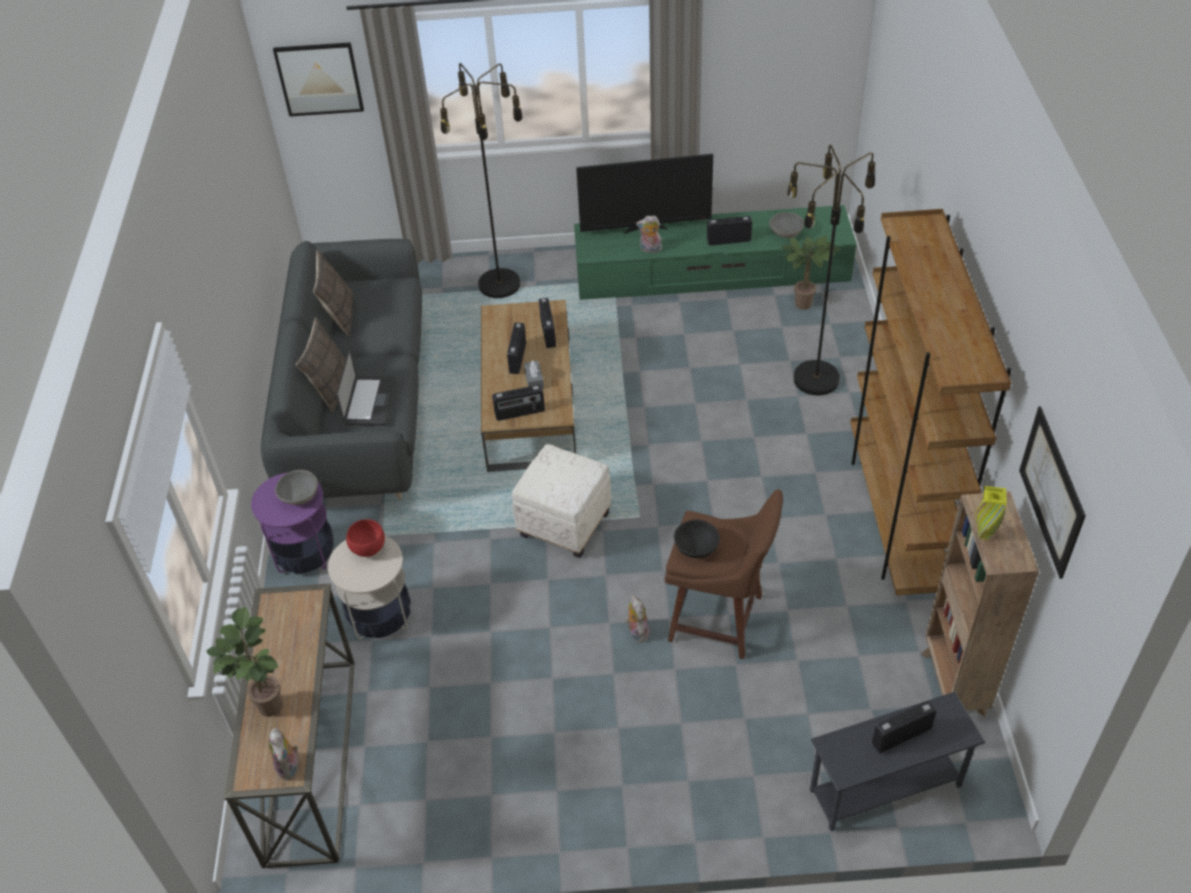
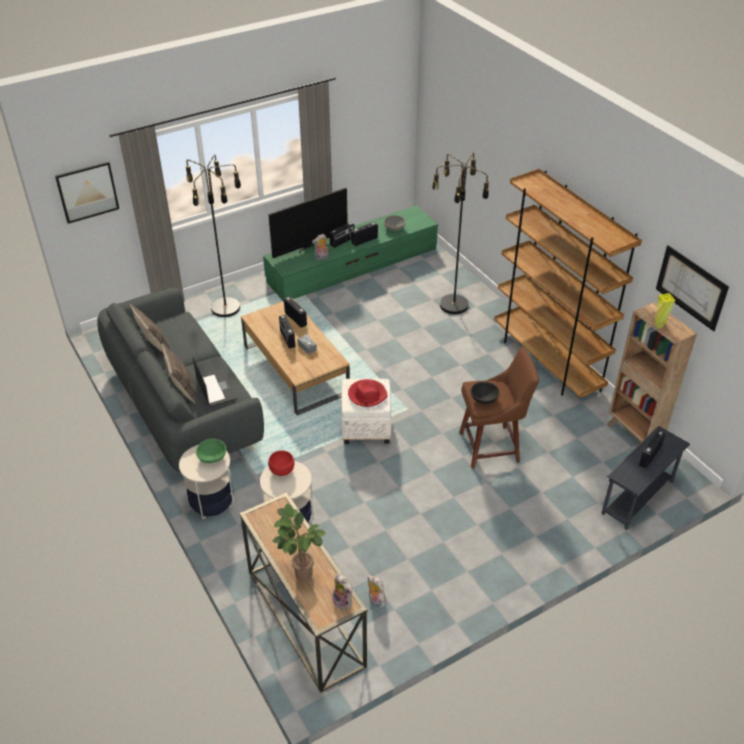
camera: 30 degrees left, 5 degrees down
purple side table [251,472,334,574] -> beige side table [179,445,234,519]
grey bowl [275,470,318,505] -> green bowl [196,439,226,463]
radio [492,384,545,421] -> radio moved to [329,222,354,248]
plush toy [625,595,649,642] -> plush toy moved to [368,575,386,608]
potted plant [781,236,840,310] -> none
none -> red hat [348,379,387,407]

